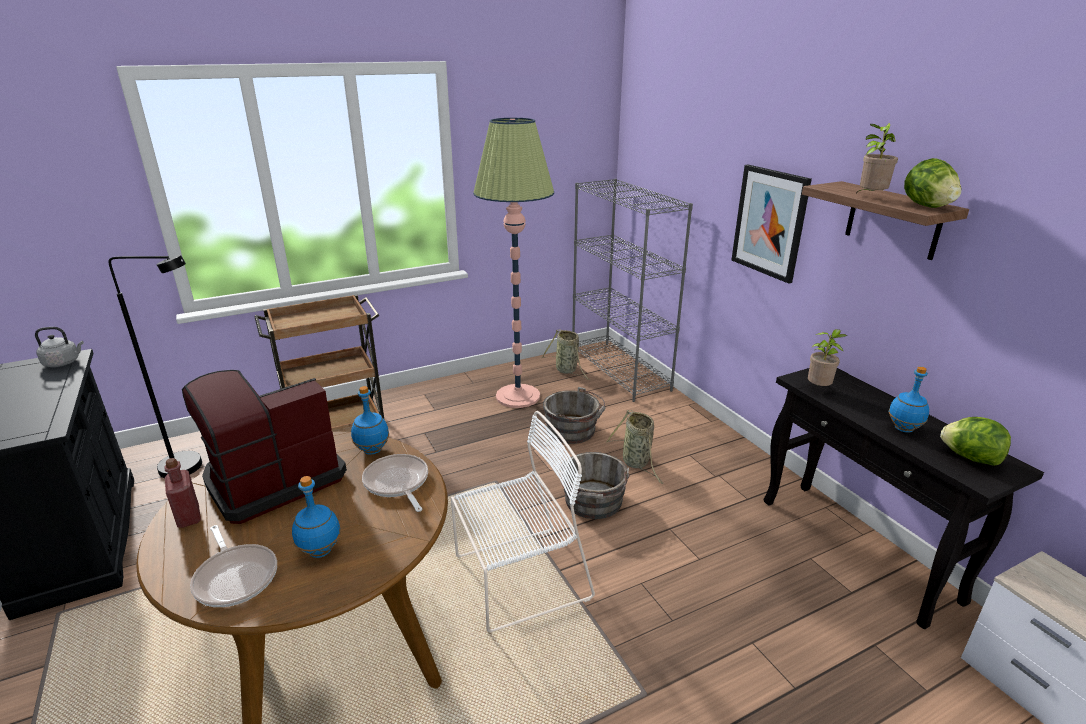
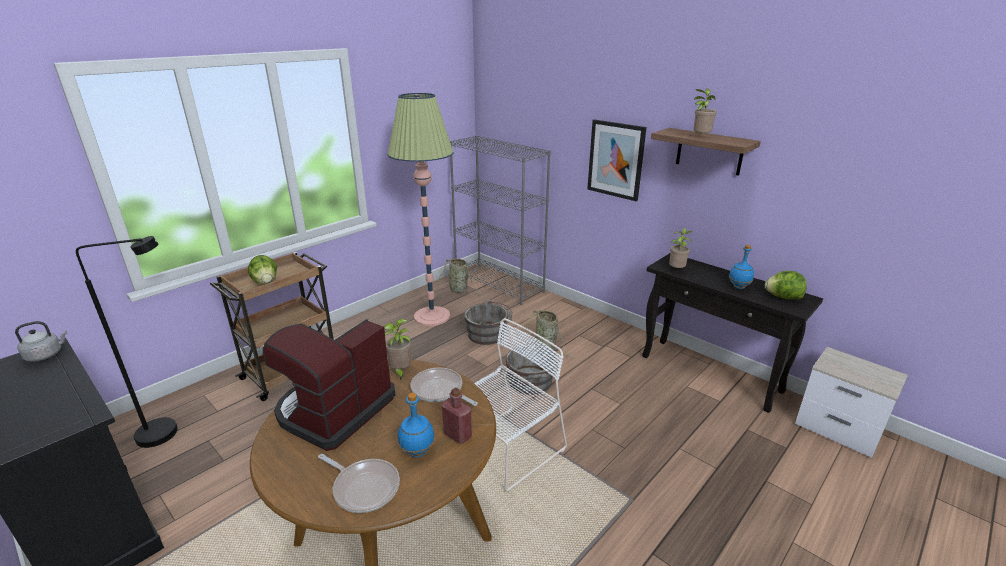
camera: 20 degrees left, 0 degrees up
red bottle [164,458,201,528] -> red bottle moved to [442,387,472,444]
blue bottle [351,386,389,455] -> potted plant [384,319,411,380]
lettuce [904,158,962,208] -> lettuce moved to [248,255,277,285]

